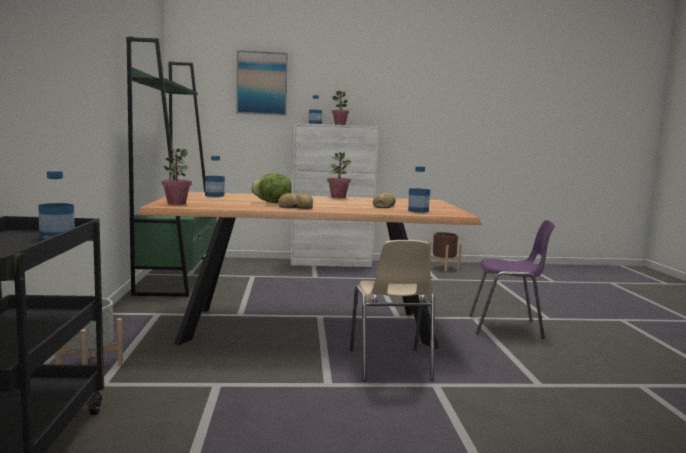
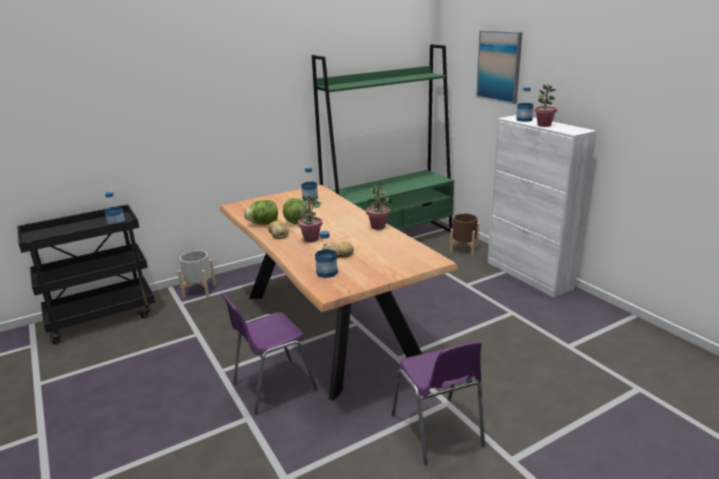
camera: 65 degrees right, 15 degrees up
potted plant [161,148,192,205] -> potted plant moved to [298,194,323,242]
beige chair [350,240,435,381] -> purple chair [221,293,318,415]
brown planter [429,232,462,272] -> brown planter moved to [450,213,479,256]
none -> lettuce [244,200,278,225]

